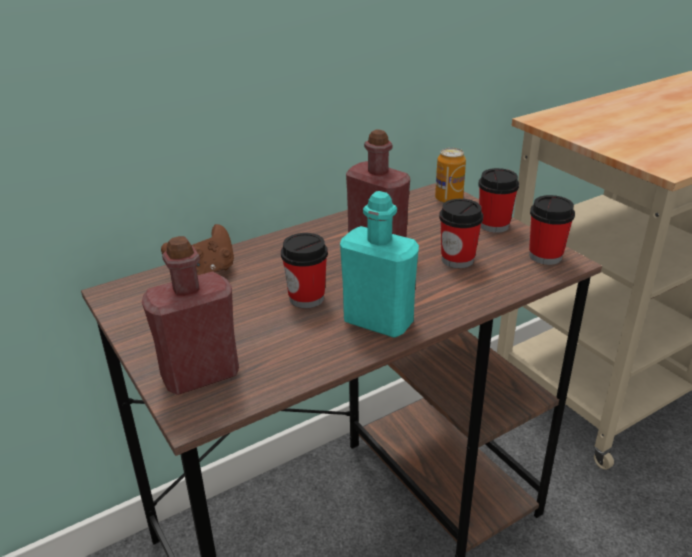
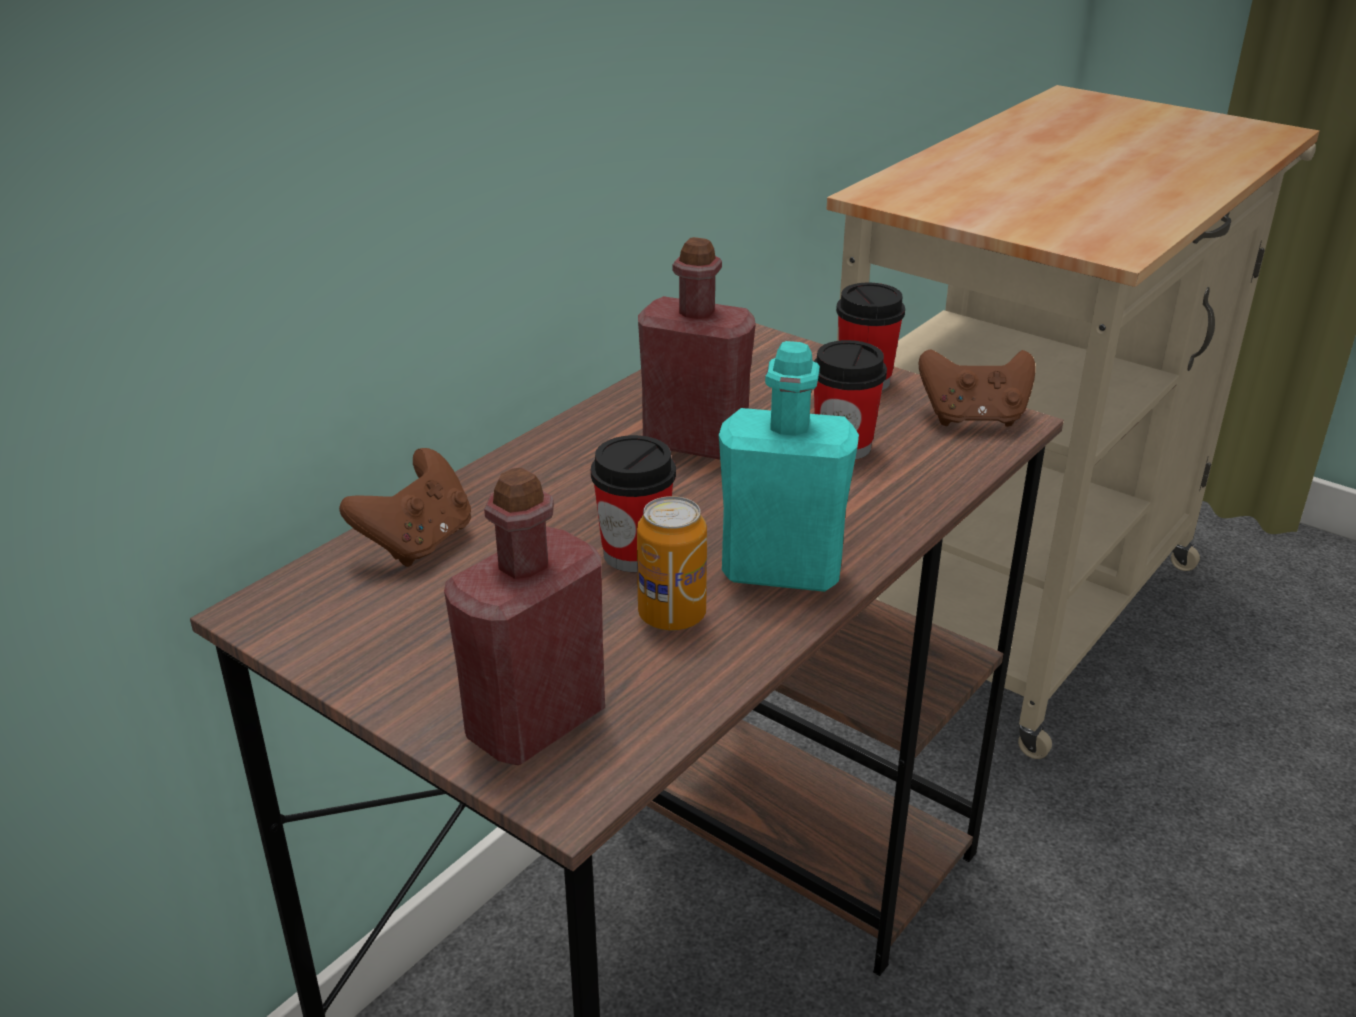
camera: 20 degrees left, 0 degrees up
can [435,148,466,203] -> can moved to [637,496,707,631]
cup [529,195,575,265] -> brown game controller [919,349,1036,427]

